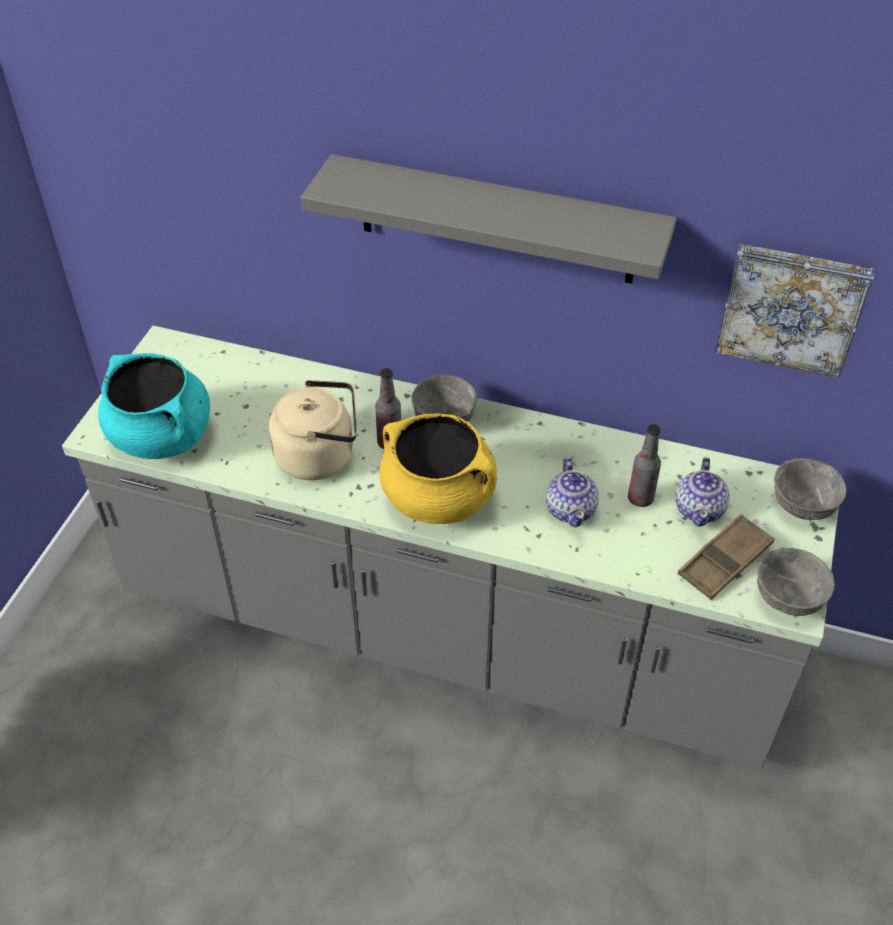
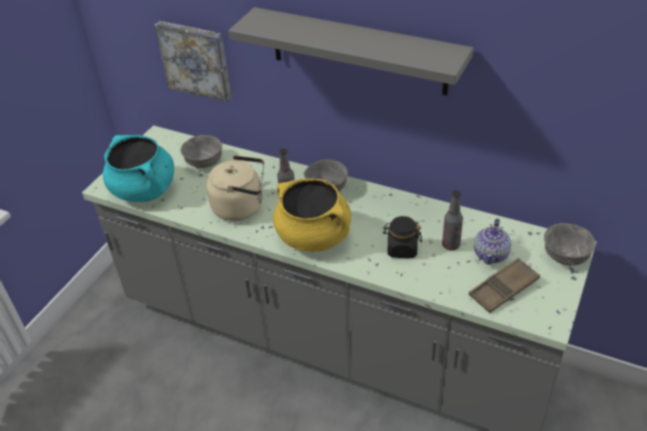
camera: 10 degrees right, 5 degrees down
teapot [546,457,599,527] -> black jar [383,216,422,258]
picture [715,244,874,378] -> picture moved to [155,21,231,102]
grey bowl [757,547,835,616] -> grey bowl moved to [180,135,222,168]

